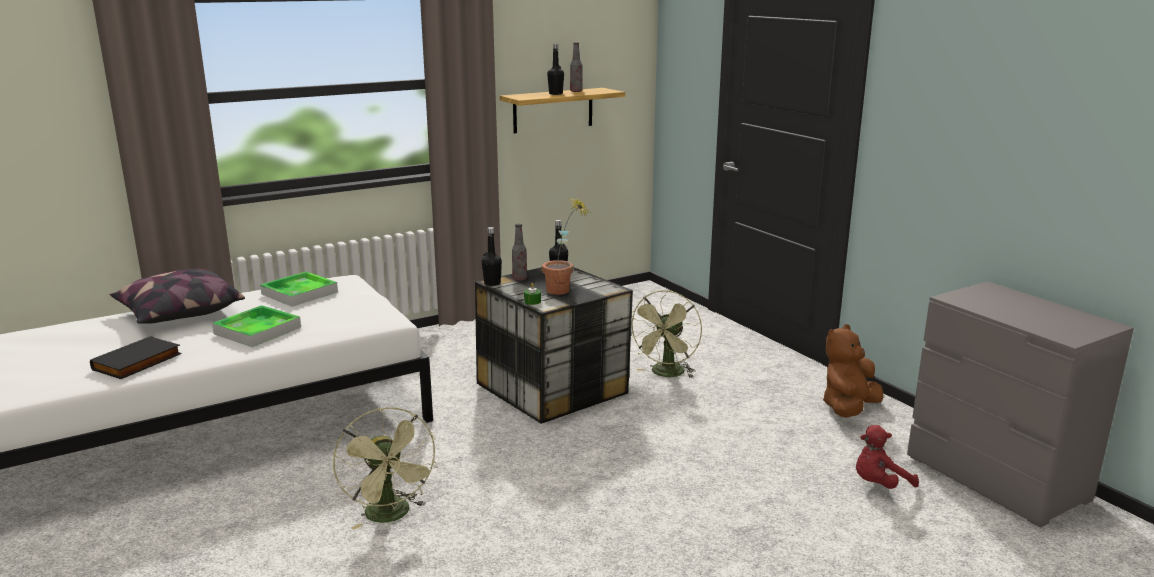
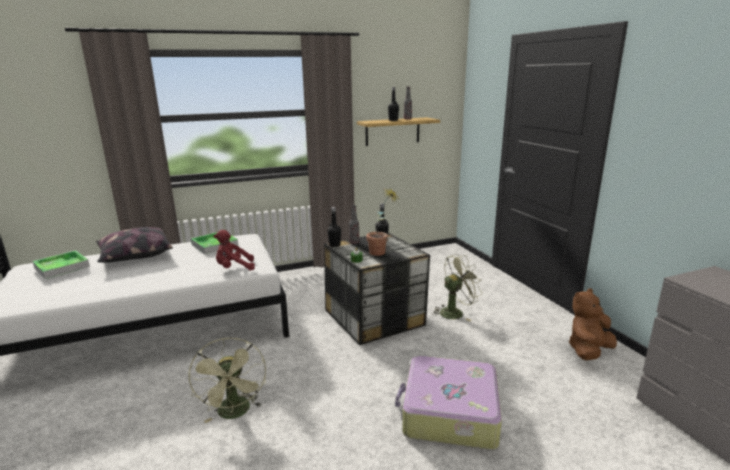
camera: 10 degrees right, 0 degrees up
black book [90,336,181,379] -> none
tray [212,305,301,347] -> tray moved to [32,250,90,279]
green fan [631,290,702,378] -> green fan turned 150 degrees counterclockwise [432,254,483,321]
red plush toy [856,425,919,489] -> red plush toy moved to [213,230,255,271]
none -> suitcase [395,356,502,450]

